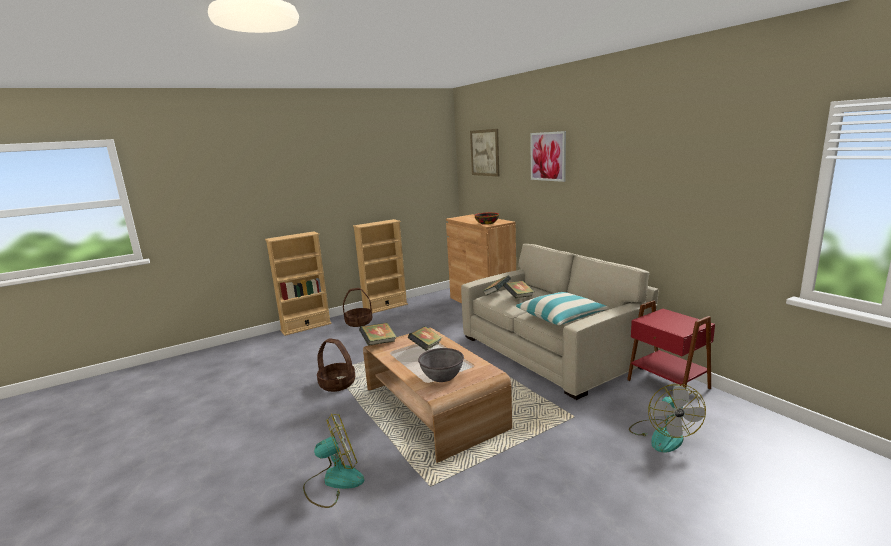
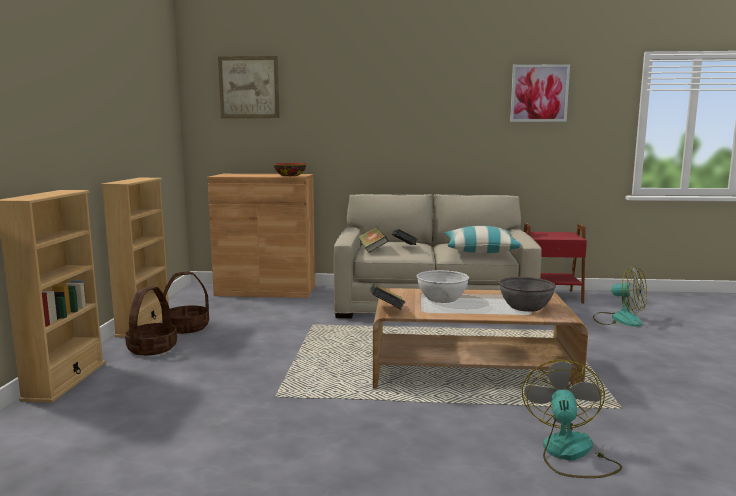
camera: 55 degrees left, 5 degrees down
basket [317,338,355,392] -> basket moved to [163,272,209,334]
book [408,326,442,351] -> white bowl [417,270,469,303]
picture [530,131,566,182] -> picture moved to [510,64,570,122]

